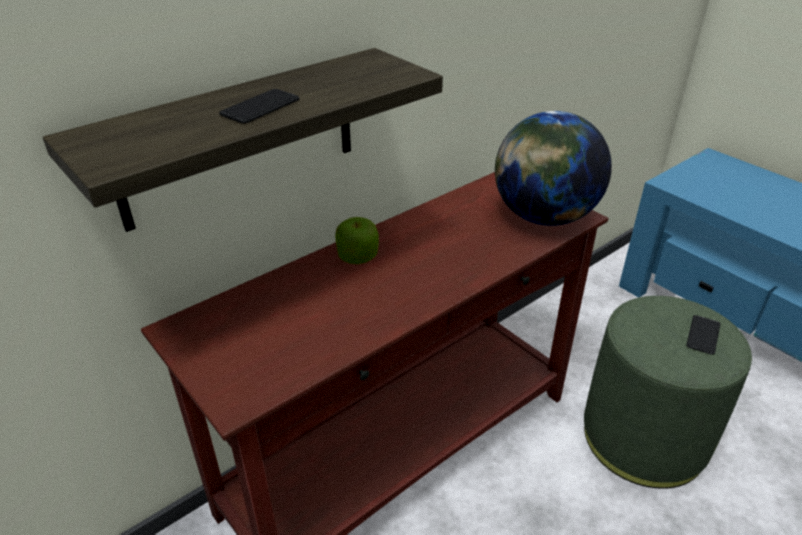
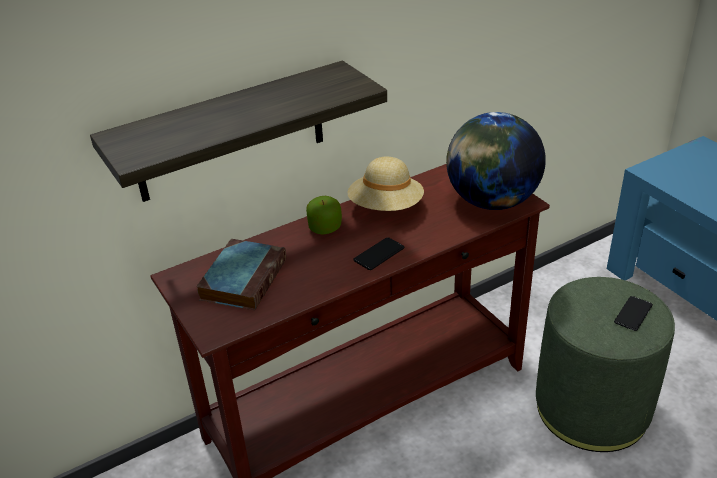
camera: 10 degrees right, 0 degrees up
phone [219,89,300,124] -> phone moved to [353,237,404,270]
none -> book [196,239,286,311]
none -> beige hat [348,156,424,211]

